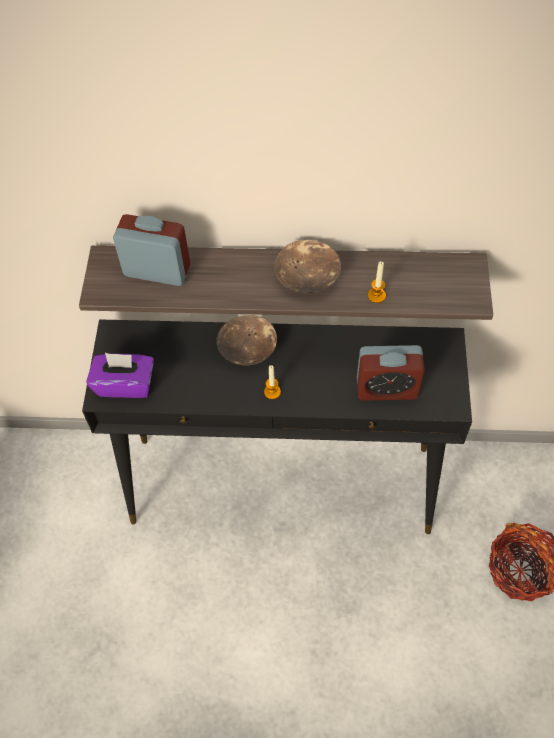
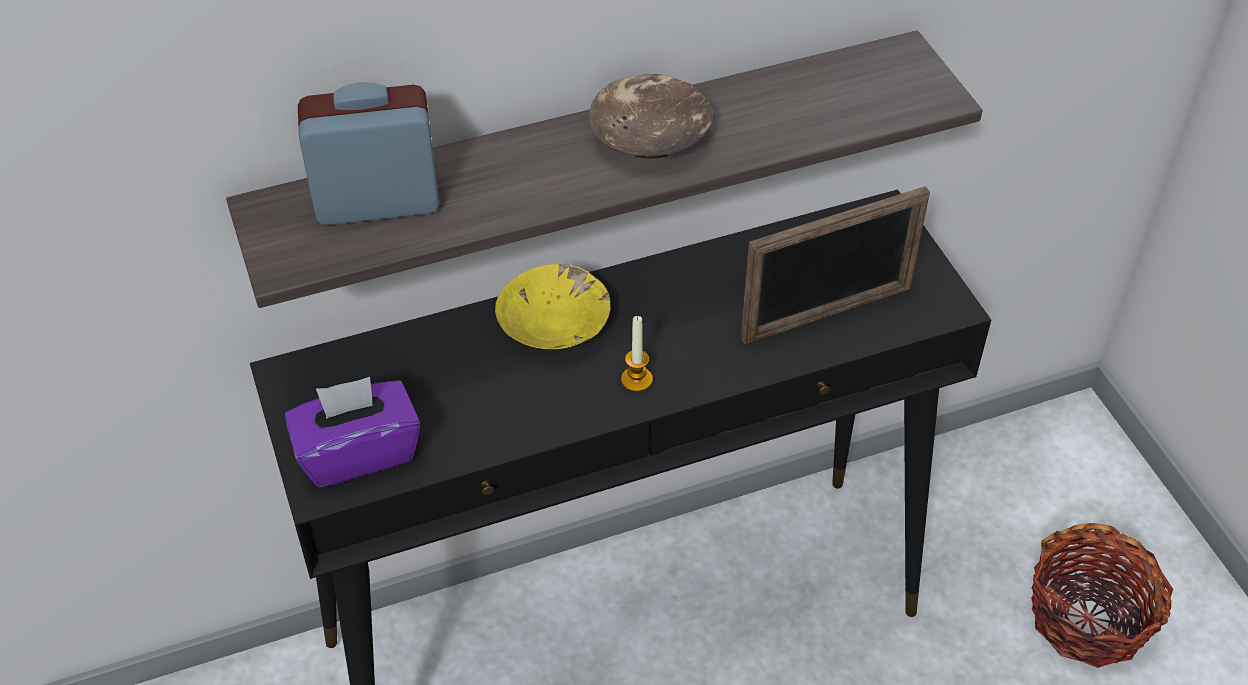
camera: 25 degrees left, 10 degrees down
brown bowl [216,315,277,365] -> yellow bowl [495,264,611,349]
alarm clock [357,345,425,401] -> picture frame [741,186,930,344]
candle [368,261,386,303] -> none

